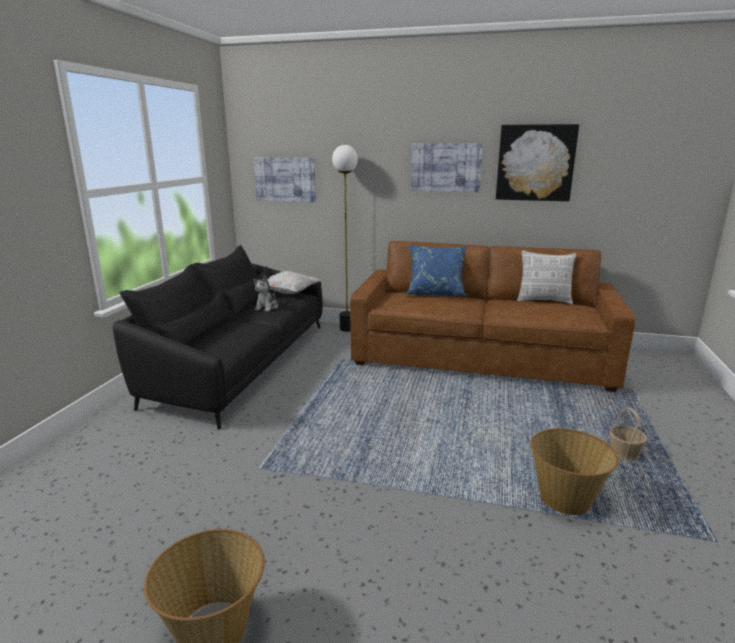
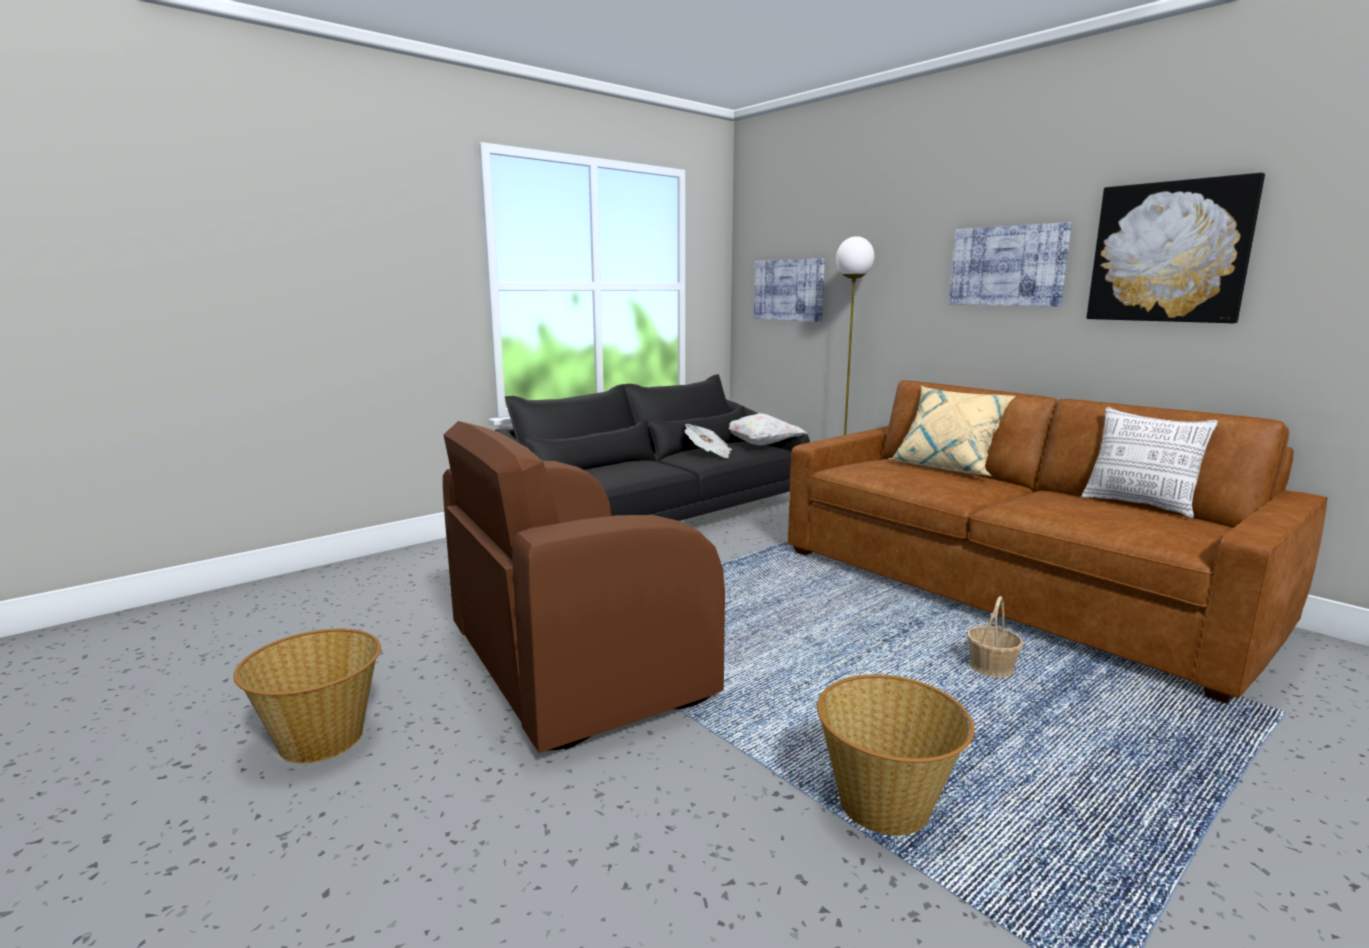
camera: 35 degrees right, 5 degrees down
plush toy [253,275,278,312] -> newspaper [685,424,732,458]
blue pillow [404,244,468,296] -> beige pillow [888,386,1016,476]
basket [609,408,647,461] -> basket moved to [967,596,1023,678]
none -> brown armchair [443,421,725,753]

